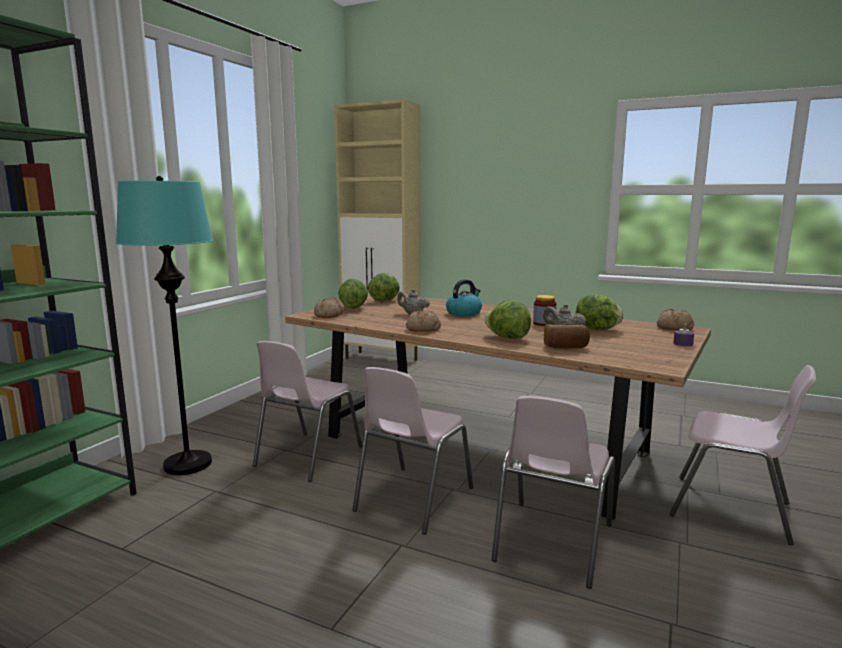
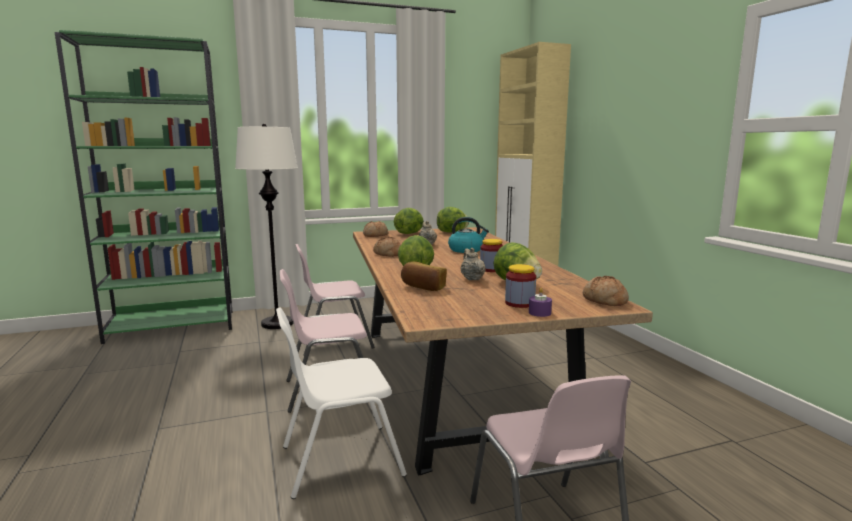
camera: 45 degrees right, 0 degrees up
turquoise floor lamp [116,176,213,475] -> white floor lamp [235,124,298,329]
pink chair [491,396,615,589] -> white chair [276,307,407,499]
none -> jar [505,264,536,308]

